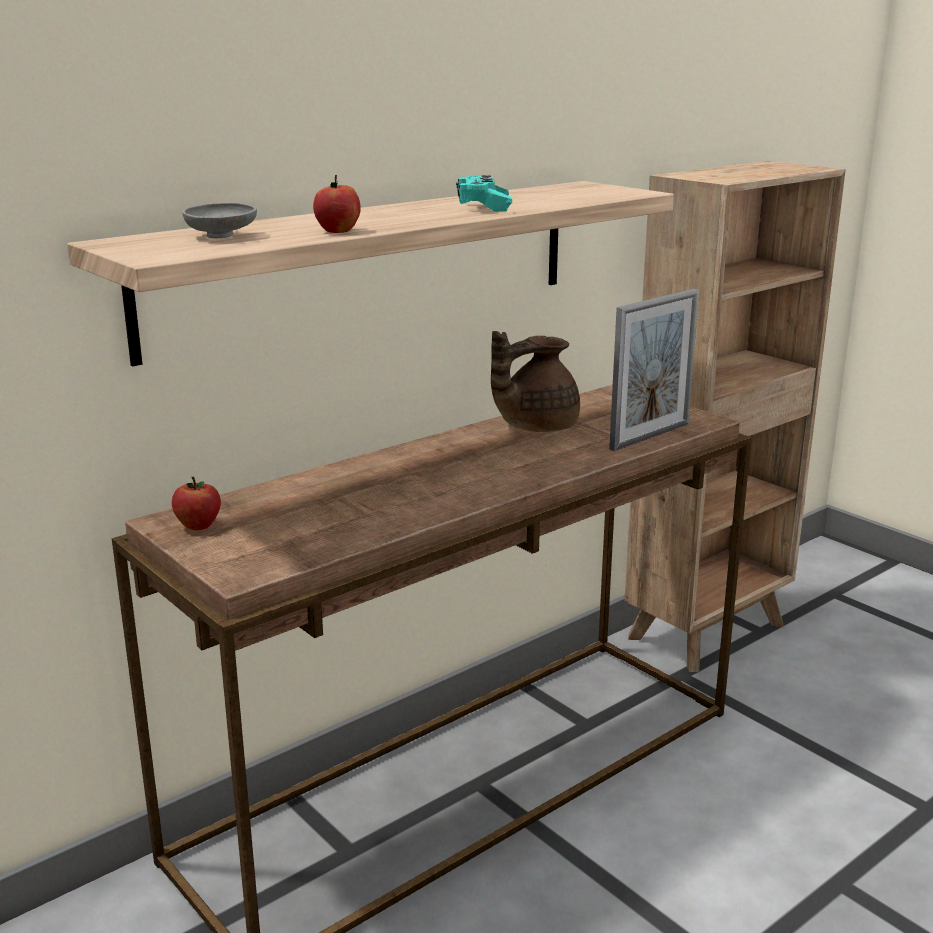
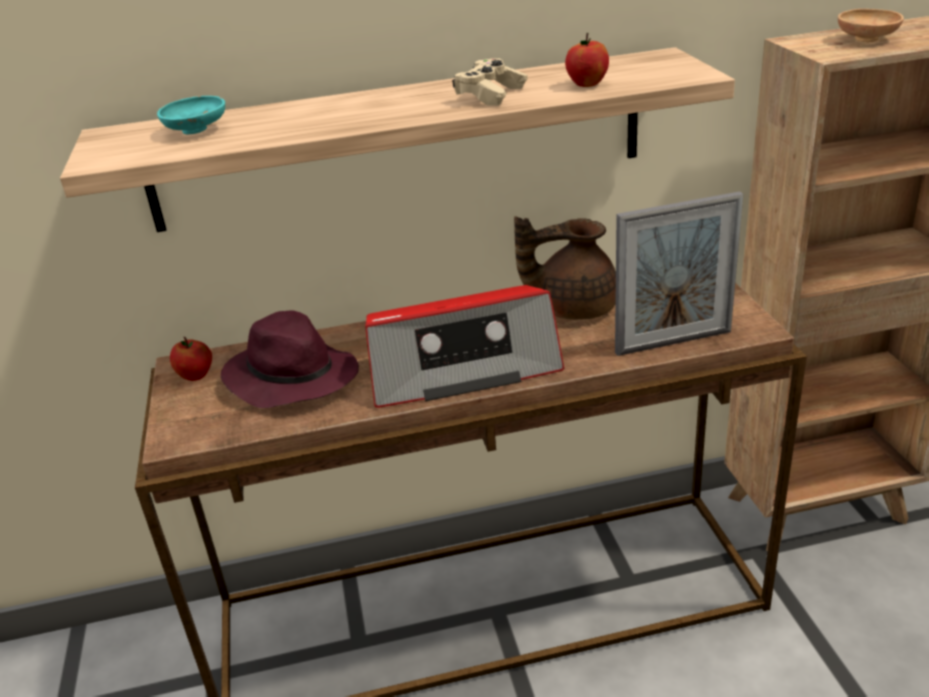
camera: 30 degrees right, 10 degrees up
grey bowl [182,203,257,238] -> turquoise bowl [157,96,225,134]
apple [313,175,361,233] -> apple moved to [565,33,609,87]
turquoise game controller [456,175,512,212] -> beige game controller [452,58,528,106]
none -> purple hat [221,310,359,408]
none -> radio [365,285,564,408]
none -> brown bowl [838,9,904,42]

